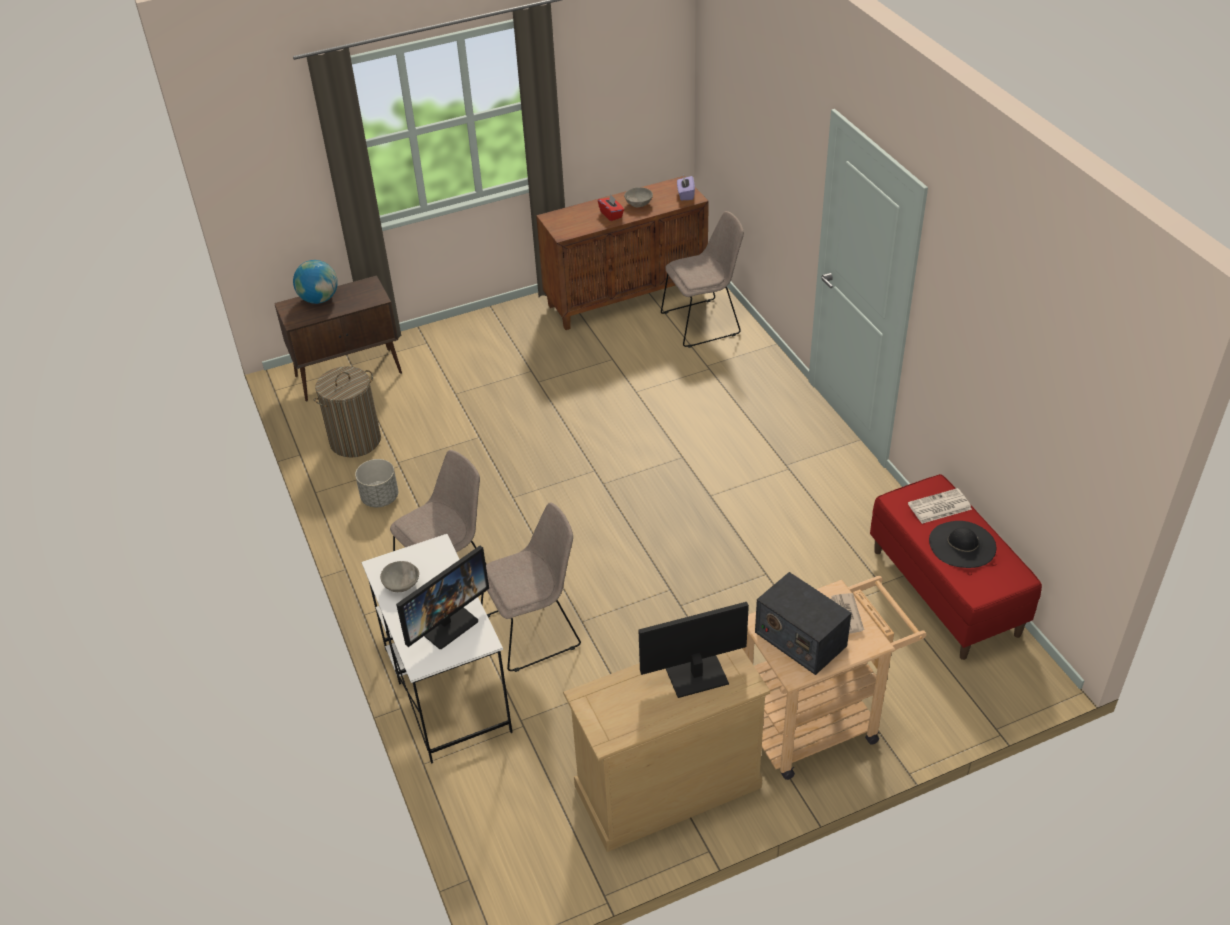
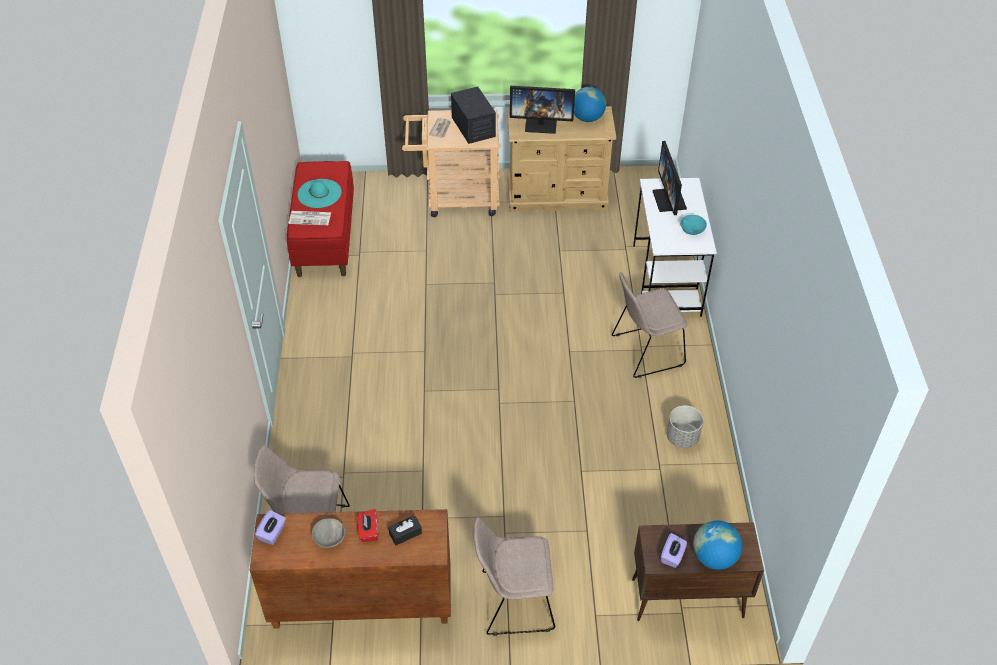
camera: 160 degrees left, 5 degrees up
laundry basket [314,366,381,458] -> none
grey bowl [380,561,419,592] -> turquoise bowl [680,215,707,235]
monitor [396,546,489,649] -> monitor turned 75 degrees counterclockwise [653,141,687,215]
beige chair [481,502,581,672] -> beige chair moved to [474,517,555,636]
black hat [929,521,996,568] -> turquoise hat [298,179,342,208]
none -> black tissue box [388,515,422,545]
none -> globe [574,87,606,122]
none -> purple tissue box [661,533,687,568]

